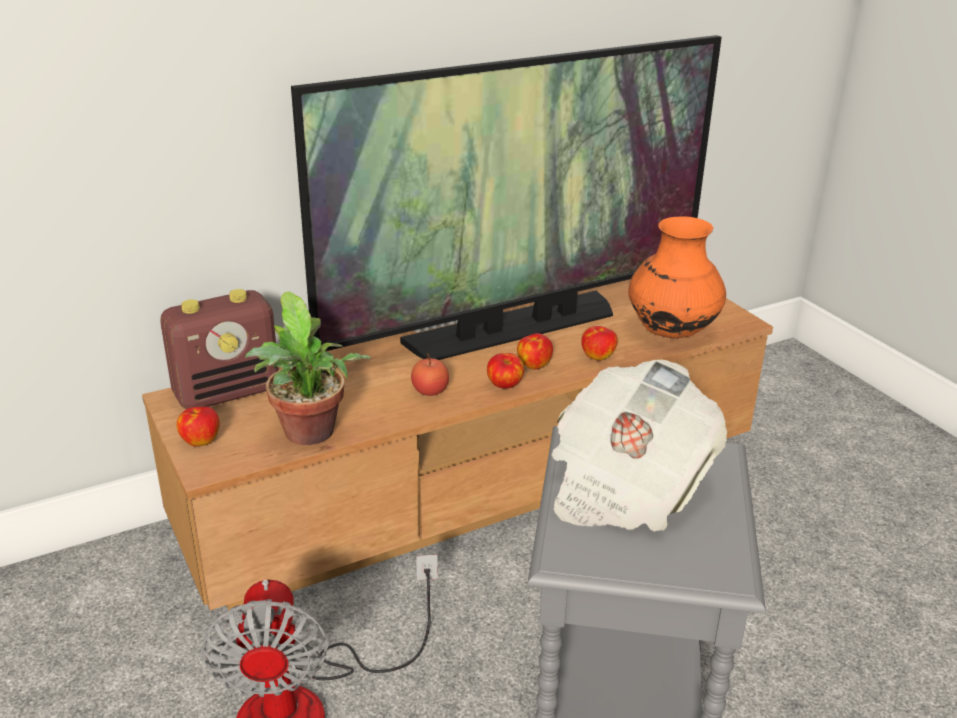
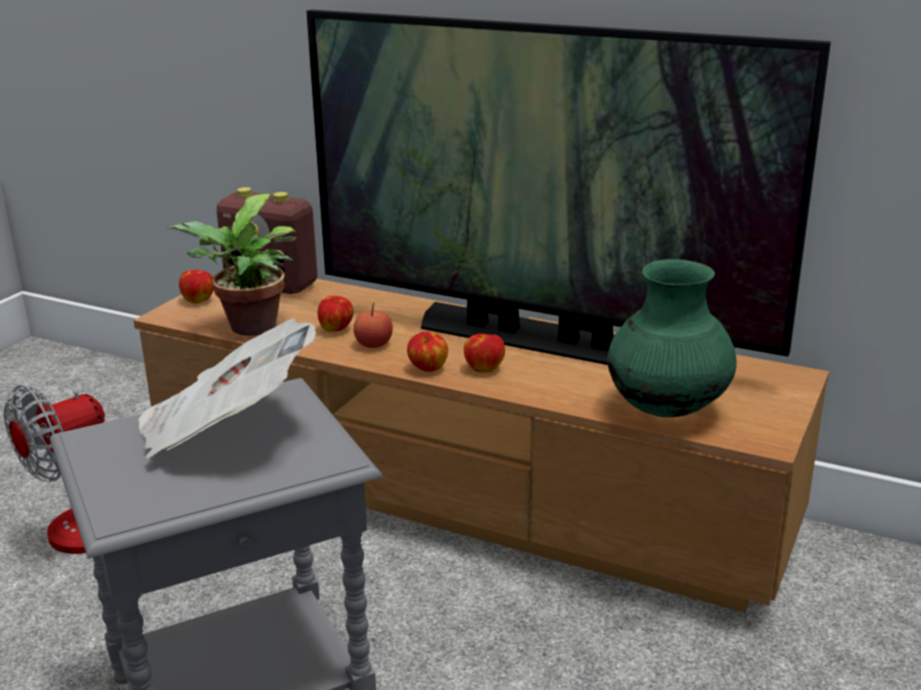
camera: 55 degrees right, 5 degrees down
apple [581,326,618,361] -> apple moved to [317,295,354,332]
orange vase [628,216,726,338] -> green vase [607,259,737,417]

